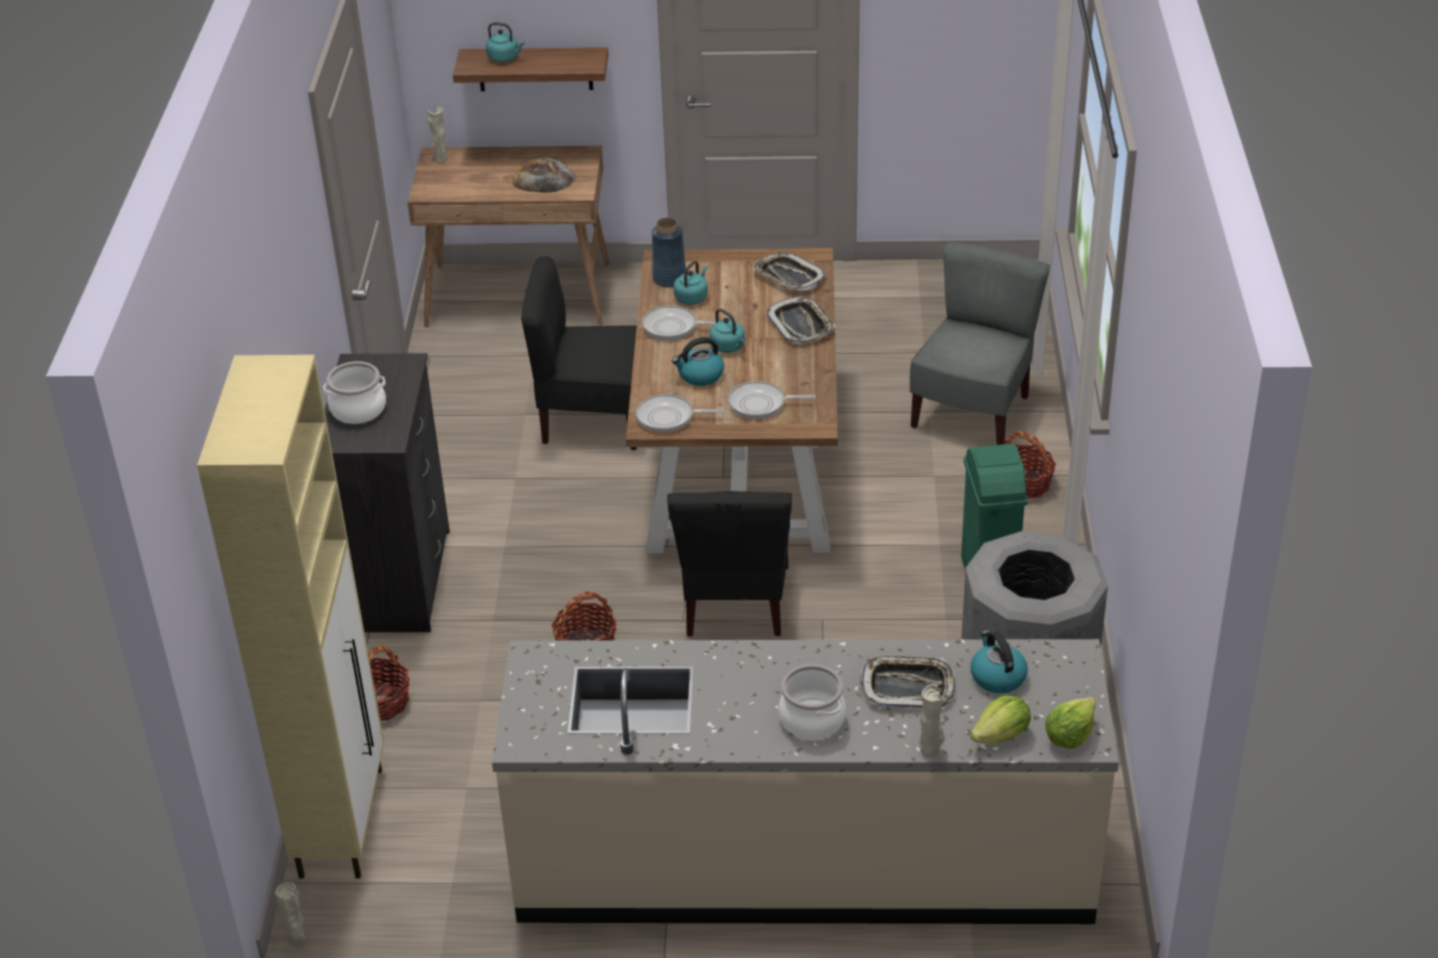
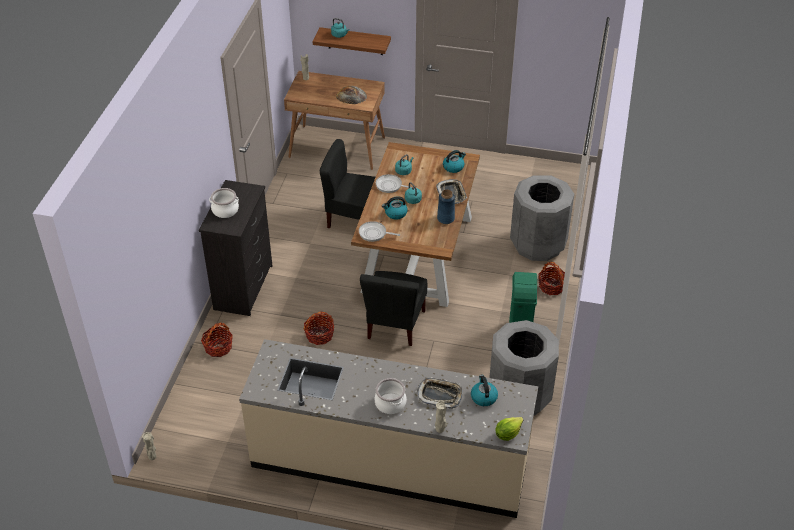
camera: 10 degrees right, 5 degrees up
beige cabinet [197,355,384,879] -> none
blue vase [652,218,686,287] -> blue vase moved to [437,189,455,224]
frying pan [728,381,816,419] -> none
tray [753,252,826,291] -> kettle [443,150,466,173]
grey chair [910,242,1050,445] -> grey trash can [510,175,574,261]
lettuce [970,695,1031,744] -> none

